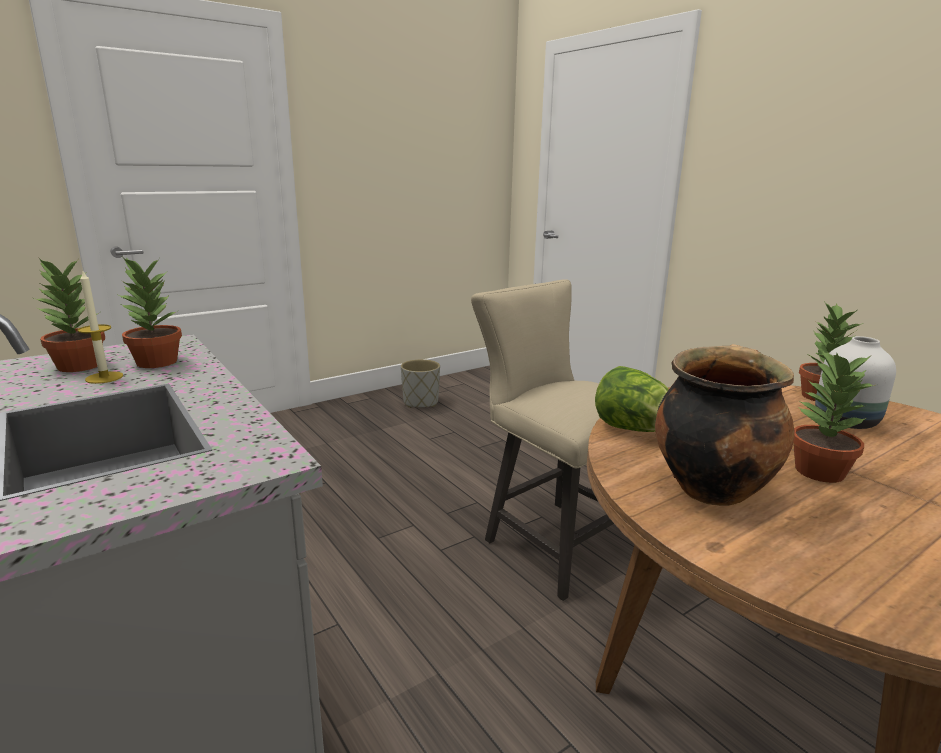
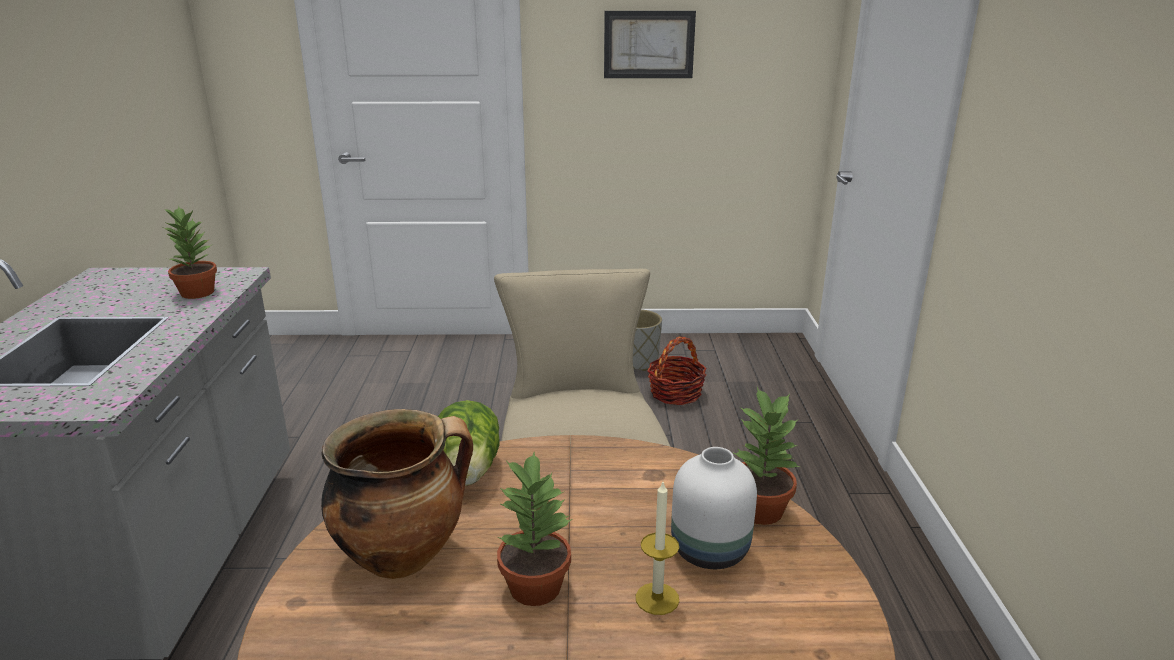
camera: 35 degrees right, 5 degrees up
potted plant [34,257,105,372] -> none
candle [78,269,123,384] -> candle moved to [636,482,679,615]
none -> picture [604,11,696,78]
none -> basket [648,336,707,405]

